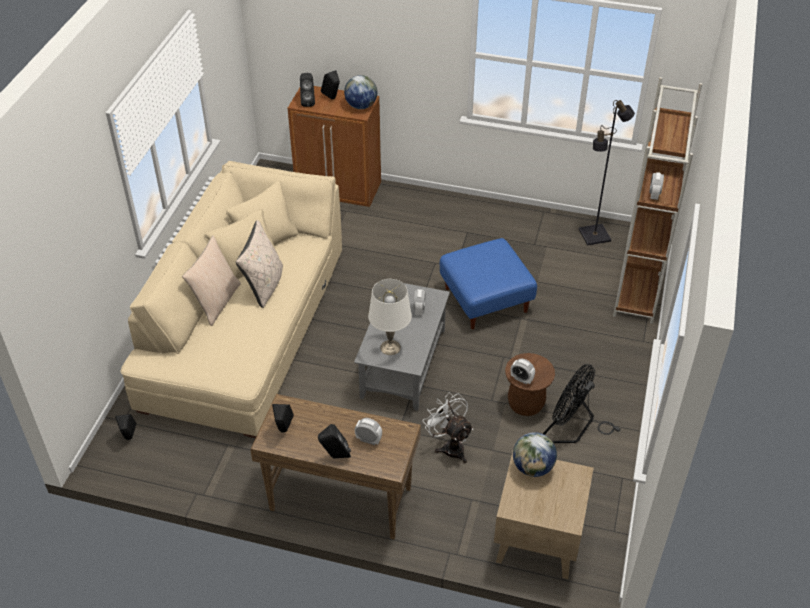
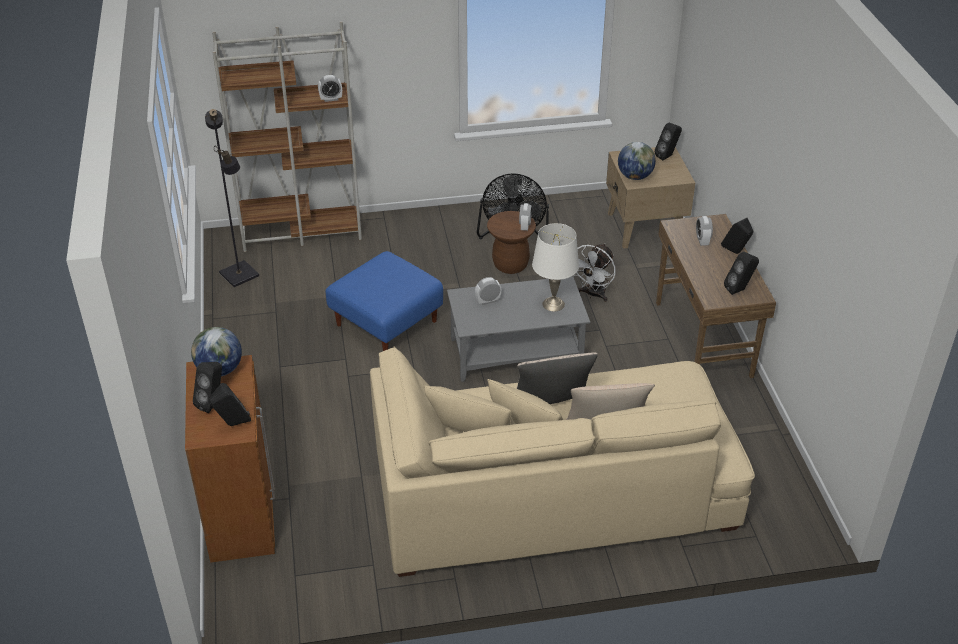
camera: 115 degrees left, 5 degrees down
black speaker [115,414,136,440] -> black speaker moved to [654,123,682,161]

